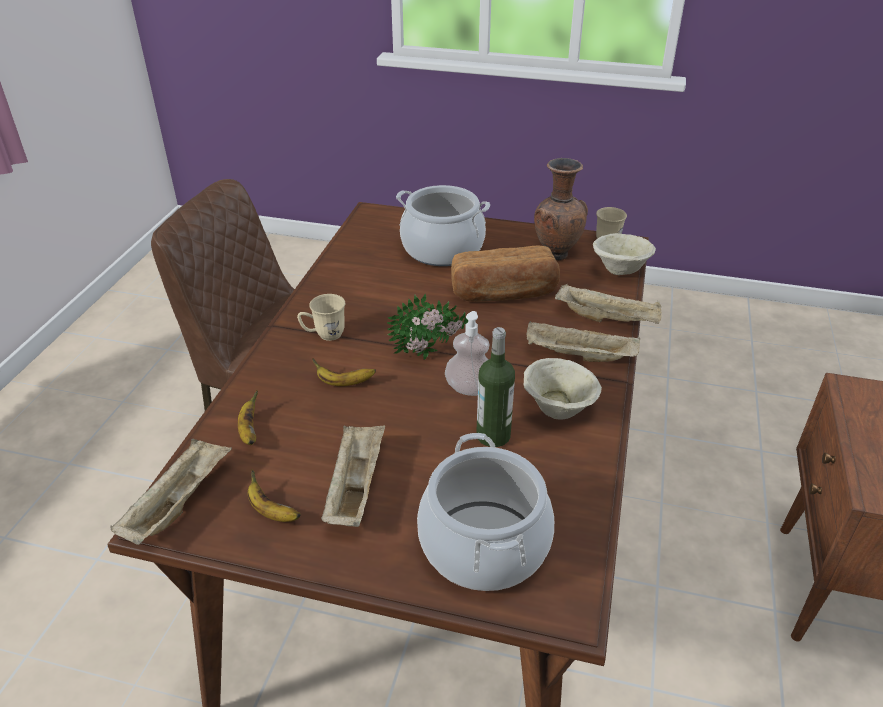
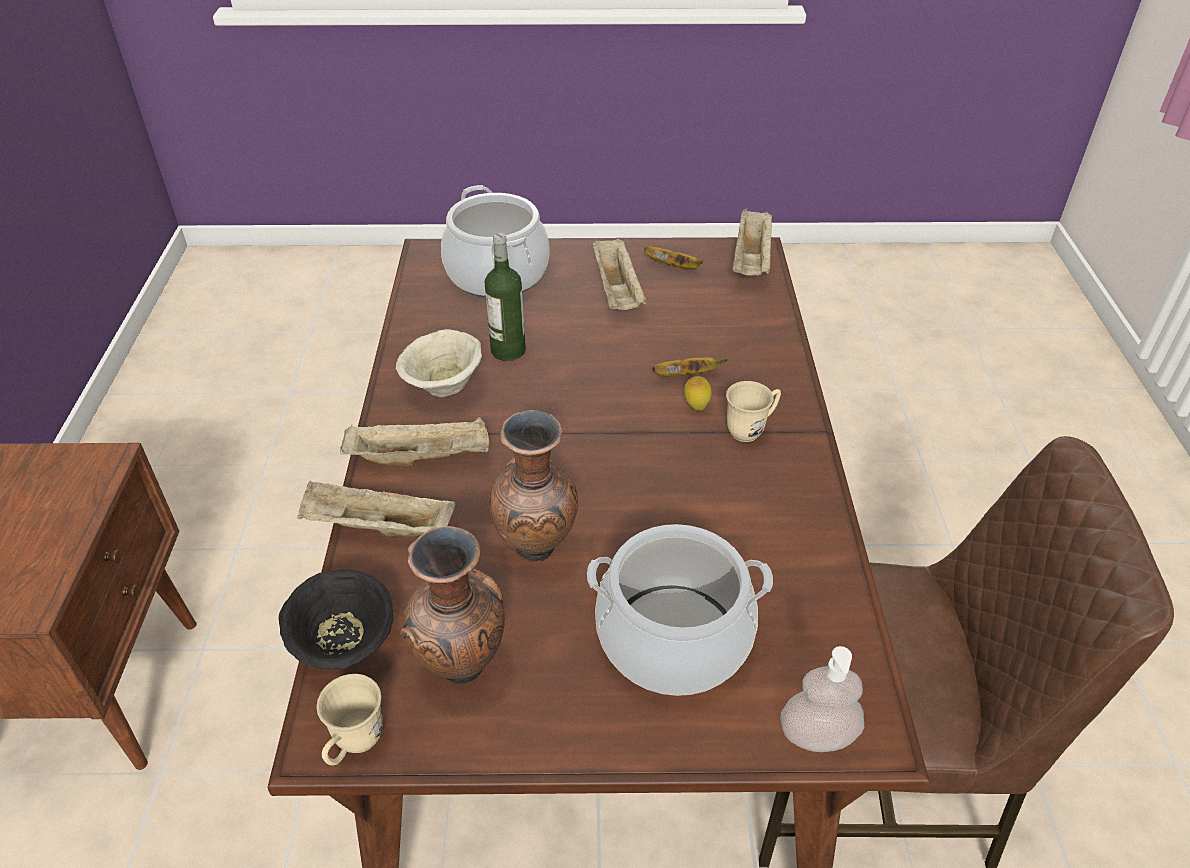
camera: 165 degrees right, 5 degrees up
banana [238,390,258,445] -> none
potted plant [387,293,468,360] -> none
soap dispenser [445,311,489,396] -> soap dispenser moved to [781,646,864,752]
bread [451,246,560,302] -> brown vase [489,410,578,561]
beige bowl [593,233,656,275] -> black bowl [279,569,393,669]
none -> lemon [684,376,712,411]

